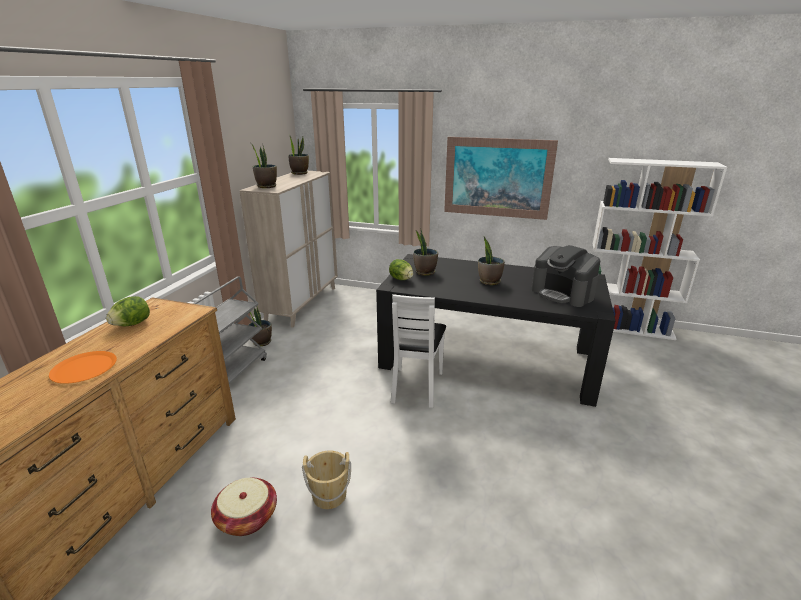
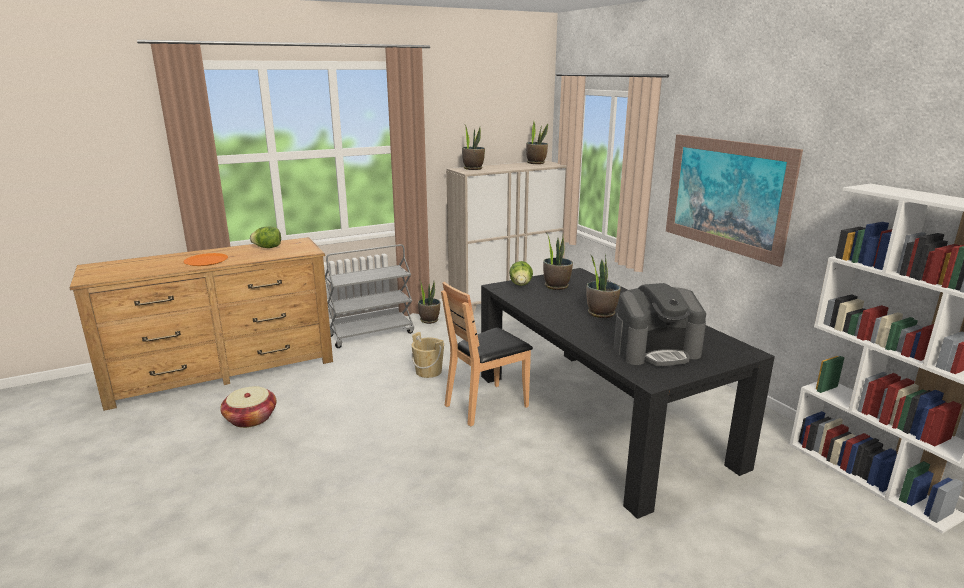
camera: 45 degrees right, 5 degrees down
beige bucket [302,450,351,509] -> beige bucket moved to [411,332,444,378]
white chair [391,294,446,408] -> brown chair [441,282,533,427]
coffee machine [531,245,600,307] -> coffee machine turned 105 degrees counterclockwise [614,283,706,367]

